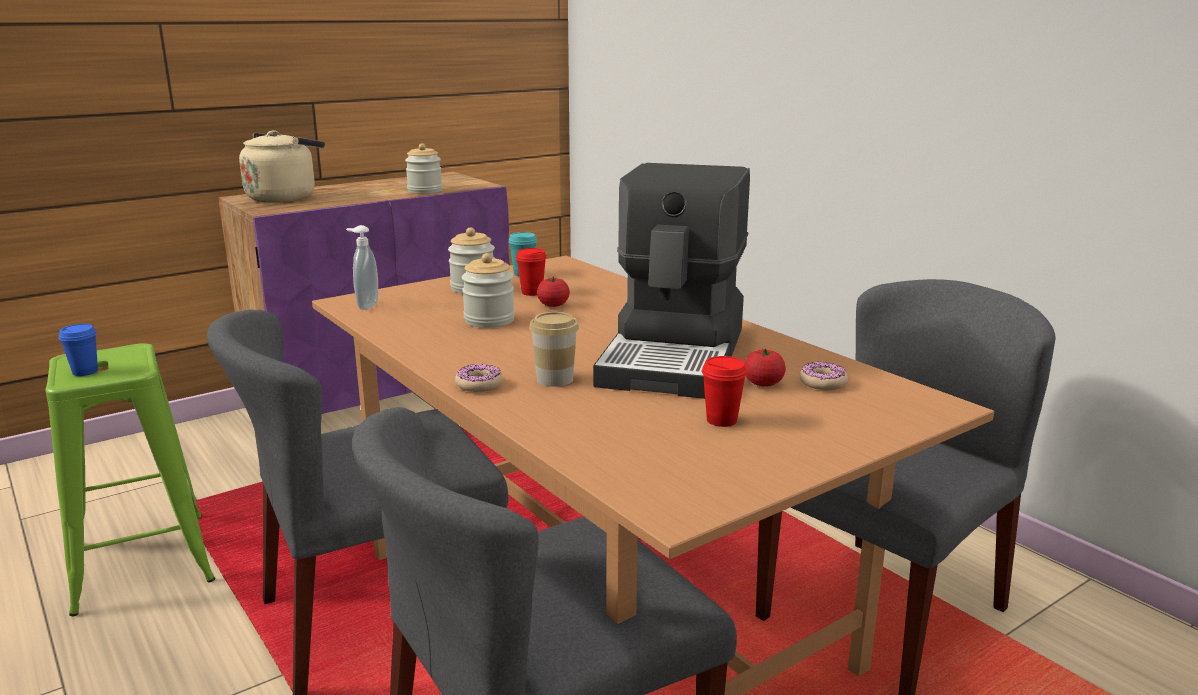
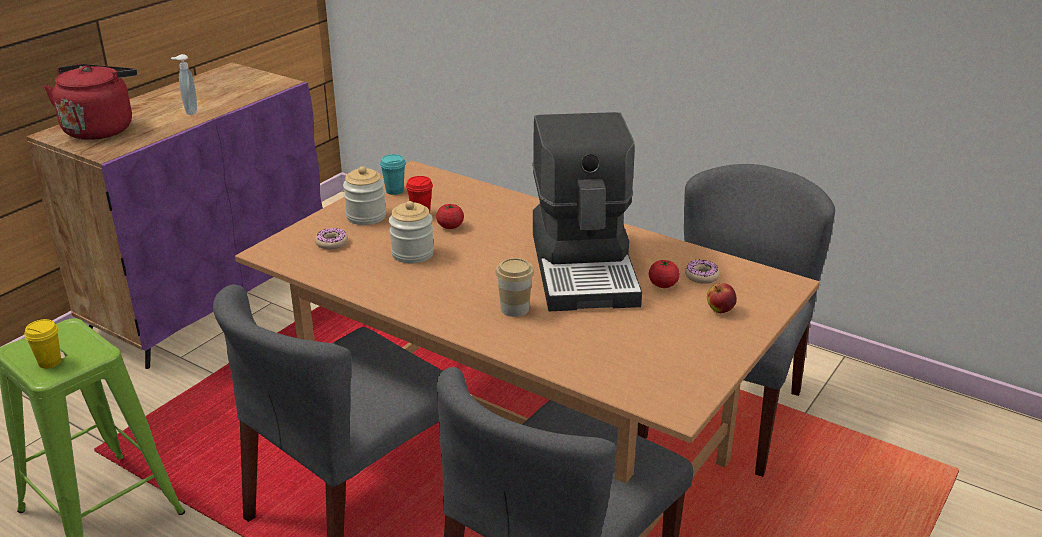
camera: 20 degrees left, 10 degrees up
blue cup [59,324,98,376] -> yellow cup [24,319,61,369]
beige kettle [239,130,325,203] -> red kettle [44,64,137,140]
soap dispenser [346,225,378,310] -> soap dispenser moved to [171,54,197,115]
jar [405,143,442,194] -> none
donut [455,364,503,392] -> donut moved to [315,228,348,249]
red cup [702,356,747,427] -> none
none -> apple [707,283,737,313]

